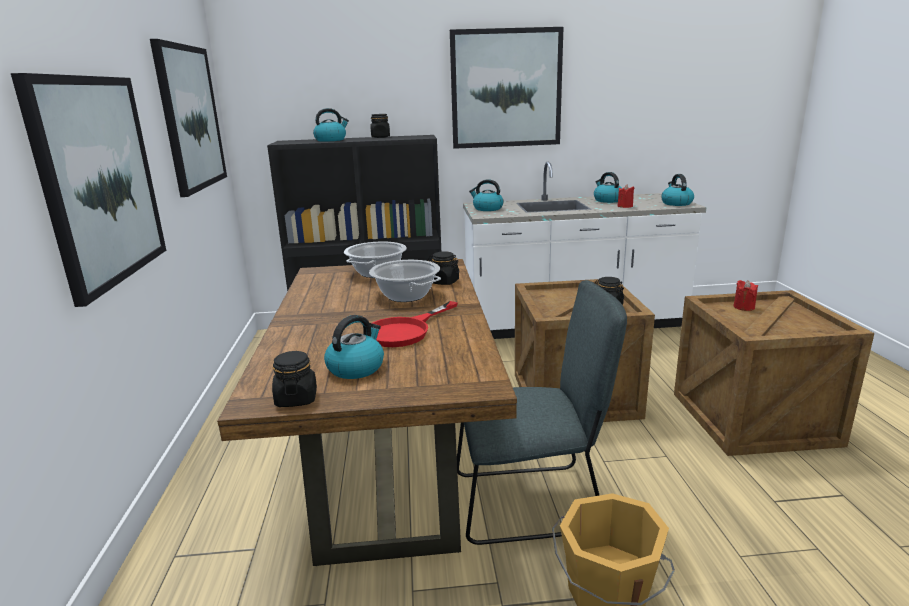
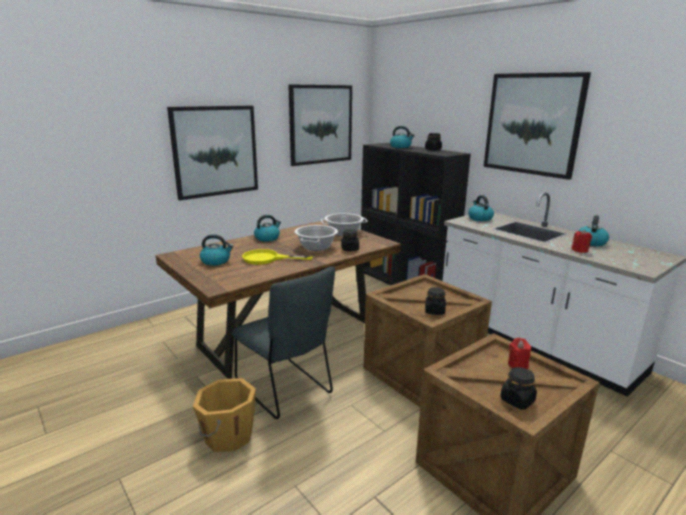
camera: 55 degrees right, 0 degrees up
black jar [272,351,317,407] -> black jar moved to [500,367,537,410]
red frying pan [372,301,458,347] -> yellow frying pan [242,249,313,265]
kettle [661,174,694,206] -> kettle moved to [254,215,281,242]

